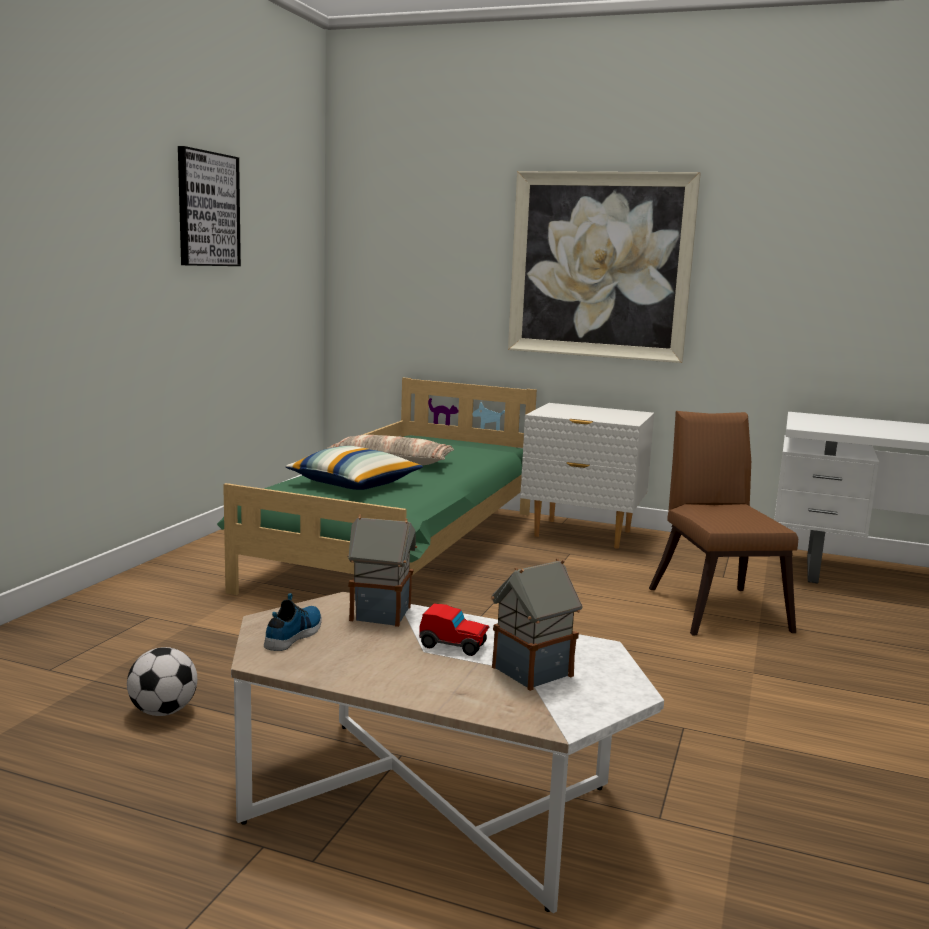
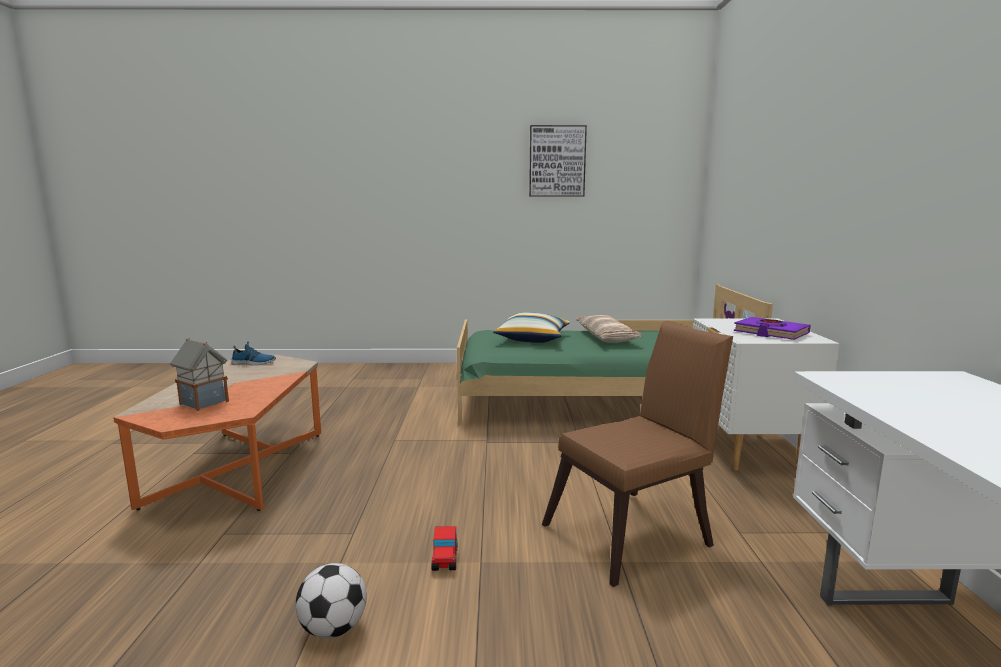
camera: 70 degrees right, 0 degrees up
football [127,647,197,716] -> football moved to [295,563,367,639]
white coffee table [231,592,664,913] -> orange coffee table [113,355,321,511]
toy house [348,514,417,627] -> none
toy car [419,603,489,656] -> toy car moved to [432,526,457,571]
picture [508,171,701,363] -> none
none -> purple book [734,317,811,340]

